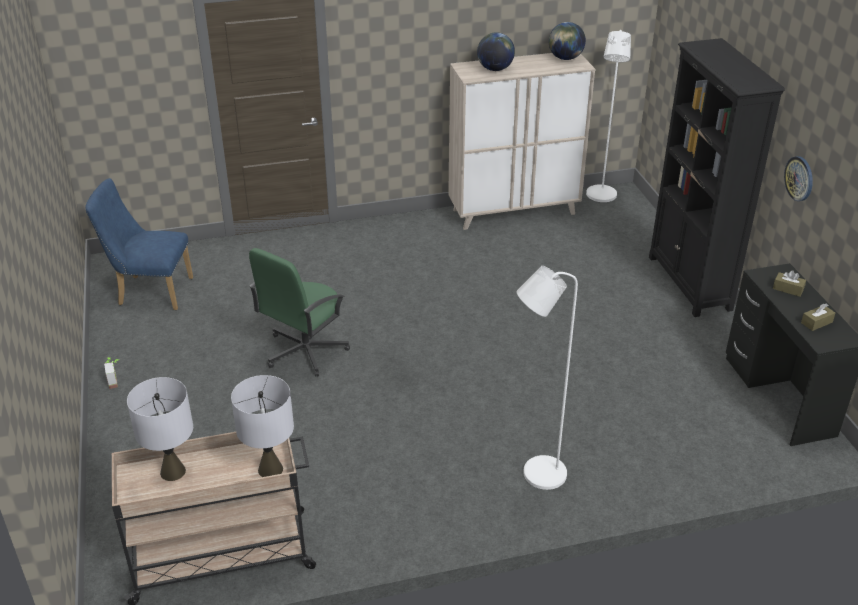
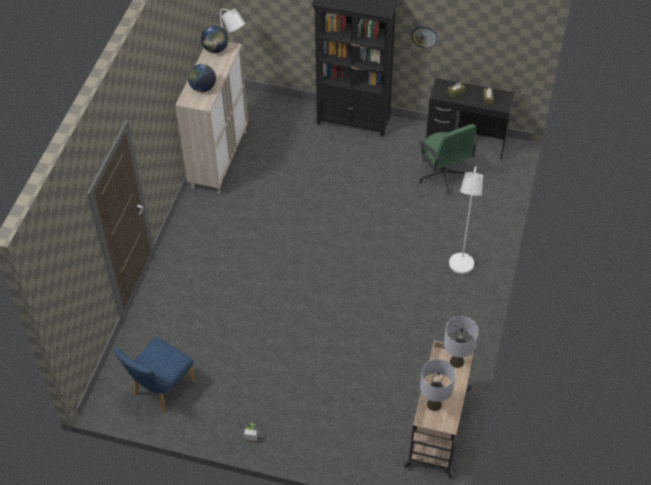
camera: 60 degrees left, 15 degrees up
green office chair [249,248,350,376] -> green office chair moved to [419,124,478,194]

